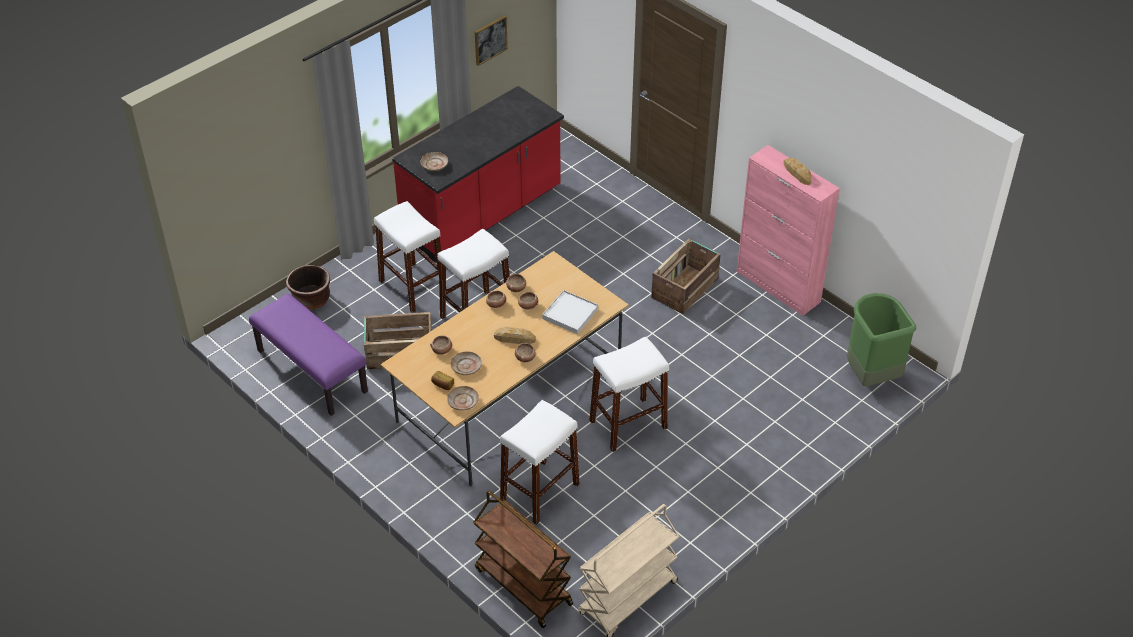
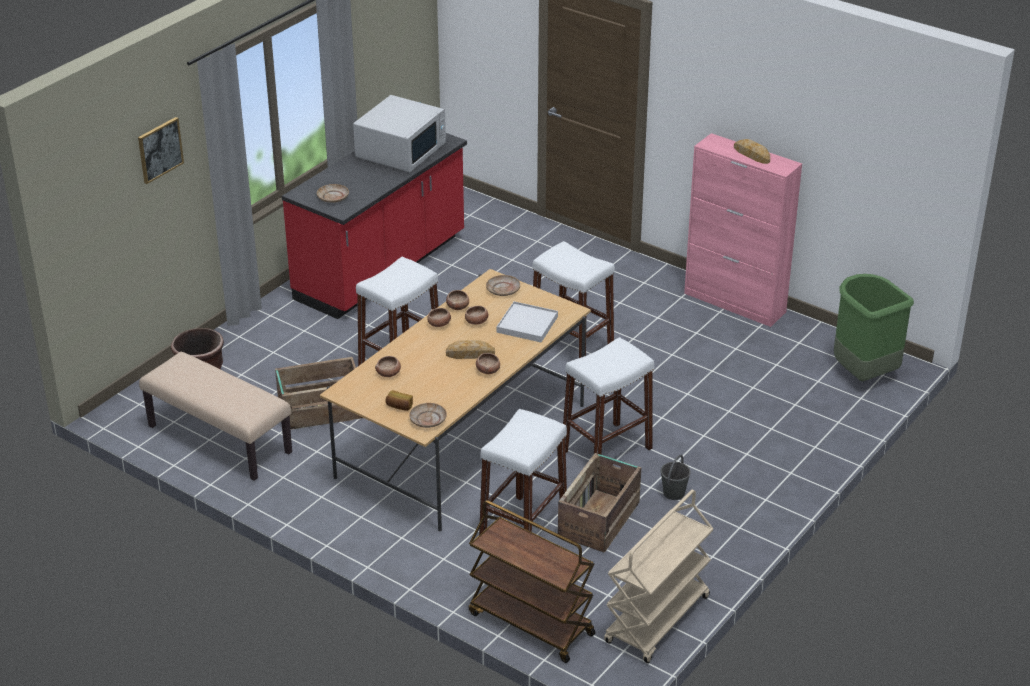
camera: 10 degrees left, 10 degrees down
purple bench [249,293,368,416] -> beige bench [139,352,292,481]
white stool [374,201,447,313] -> white stool moved to [533,241,615,358]
beige plate [450,351,482,375] -> beige plate moved to [486,275,520,296]
picture [475,15,508,66] -> picture moved to [138,117,184,184]
crate [651,239,721,314] -> crate moved to [558,453,641,553]
none -> white microwave [353,95,446,172]
none -> grey bucket [660,454,691,500]

